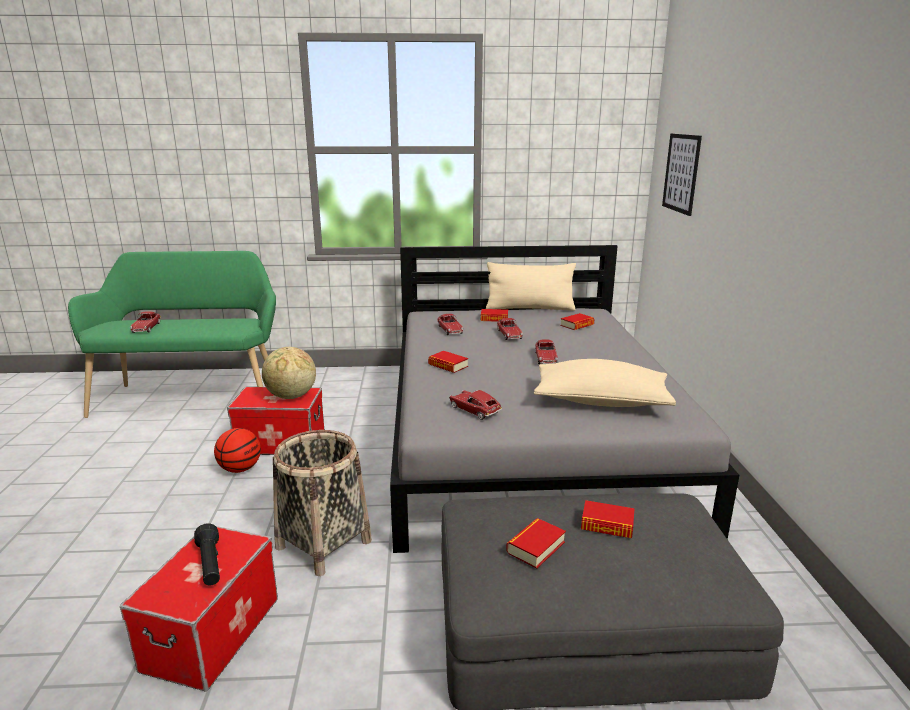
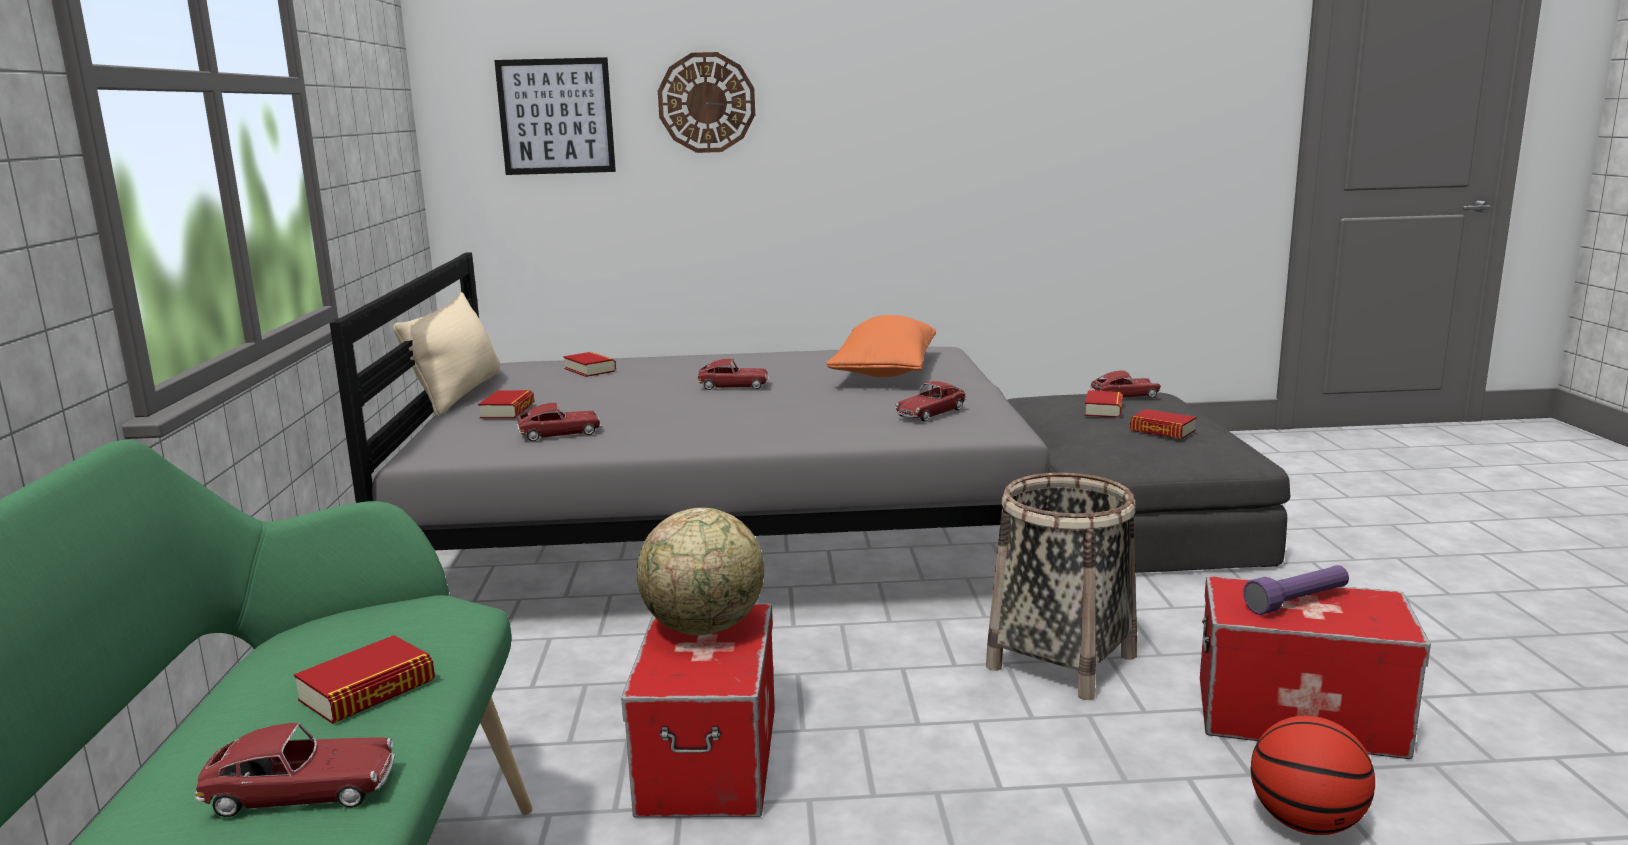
camera: 90 degrees left, 5 degrees down
black flashlight [194,523,220,586] -> purple flashlight [1243,565,1349,615]
basketball [214,428,261,473] -> basketball moved to [1251,716,1375,835]
book [428,351,468,373] -> book moved to [294,635,435,724]
toy car [497,318,523,340] -> toy car moved to [1090,370,1161,398]
beige pillow [534,359,676,407] -> orange pillow [826,315,936,377]
none -> wall clock [658,52,755,153]

